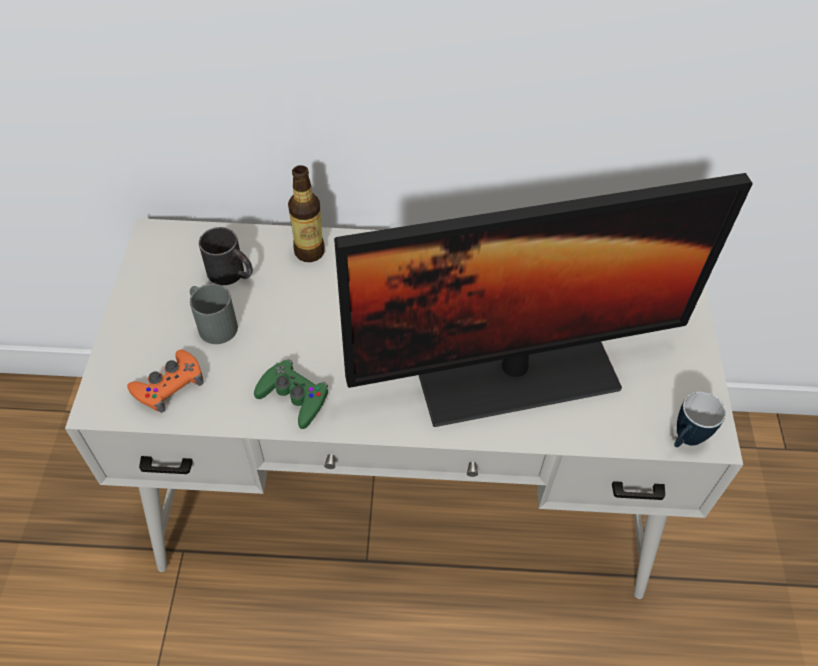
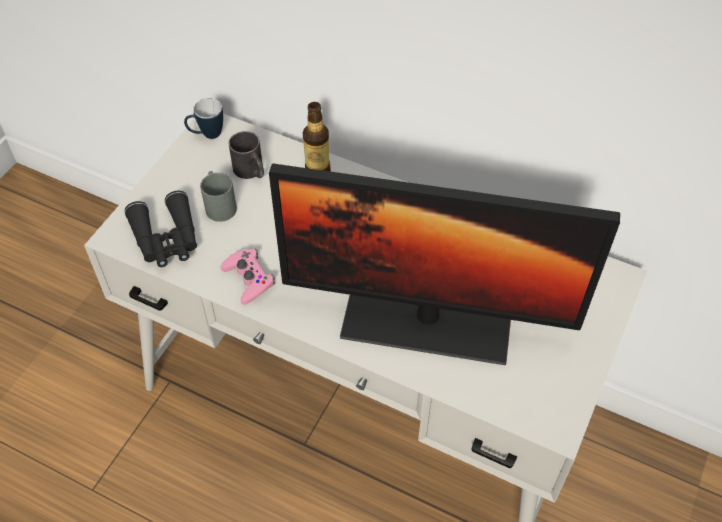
camera: 25 degrees right, 0 degrees up
orange game controller [127,350,204,413] -> black binoculars [125,191,197,267]
green game controller [254,359,328,429] -> pink game controller [221,249,275,305]
mug [674,392,726,447] -> mug moved to [184,98,223,139]

